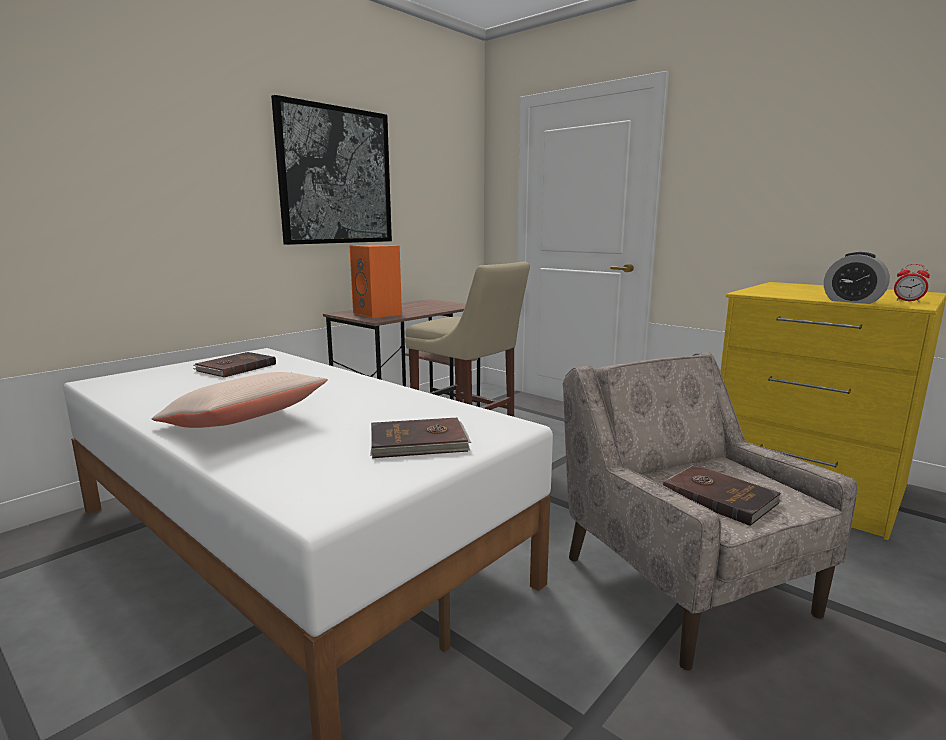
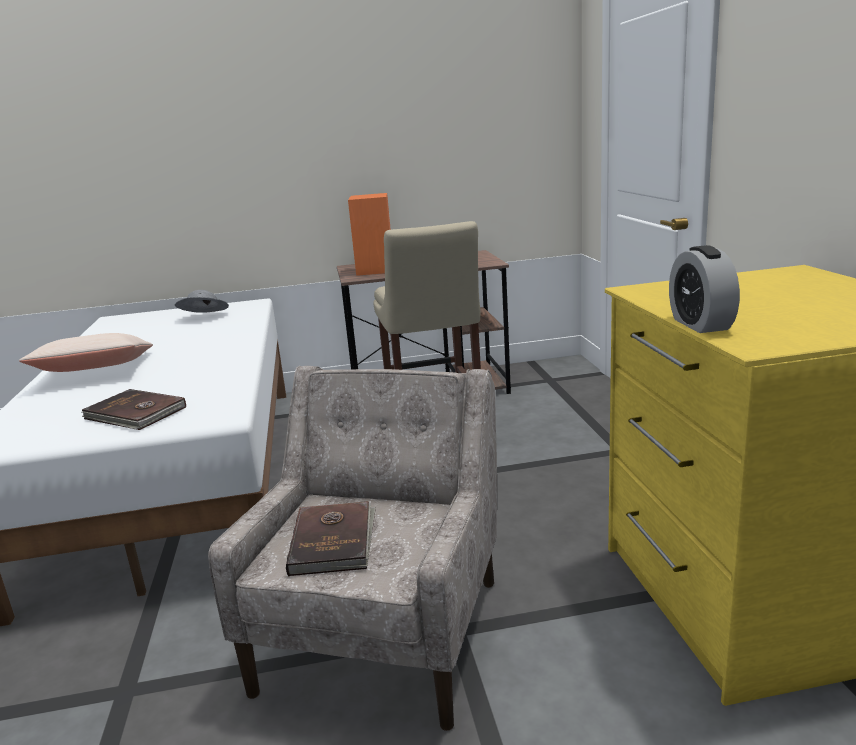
camera: 40 degrees right, 5 degrees up
brown book [193,352,276,377] -> grey hat [175,290,229,313]
picture [271,95,392,245] -> none
alarm clock [894,264,930,302] -> none

